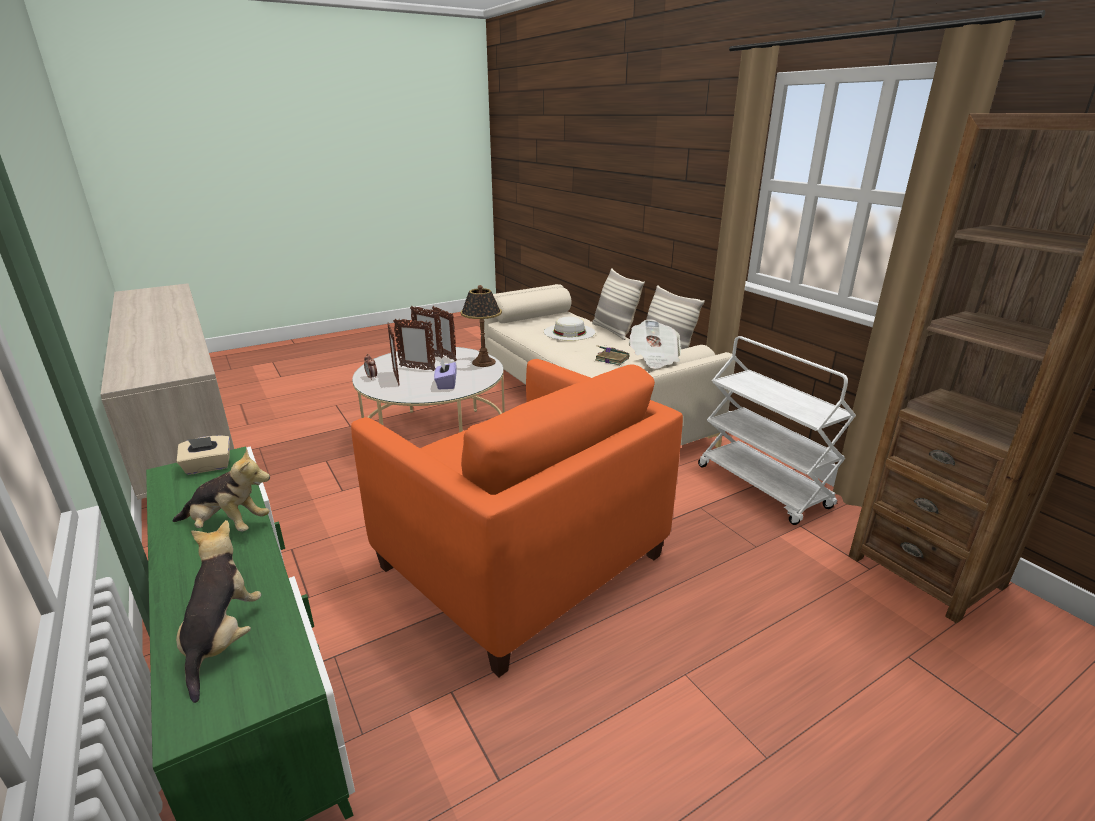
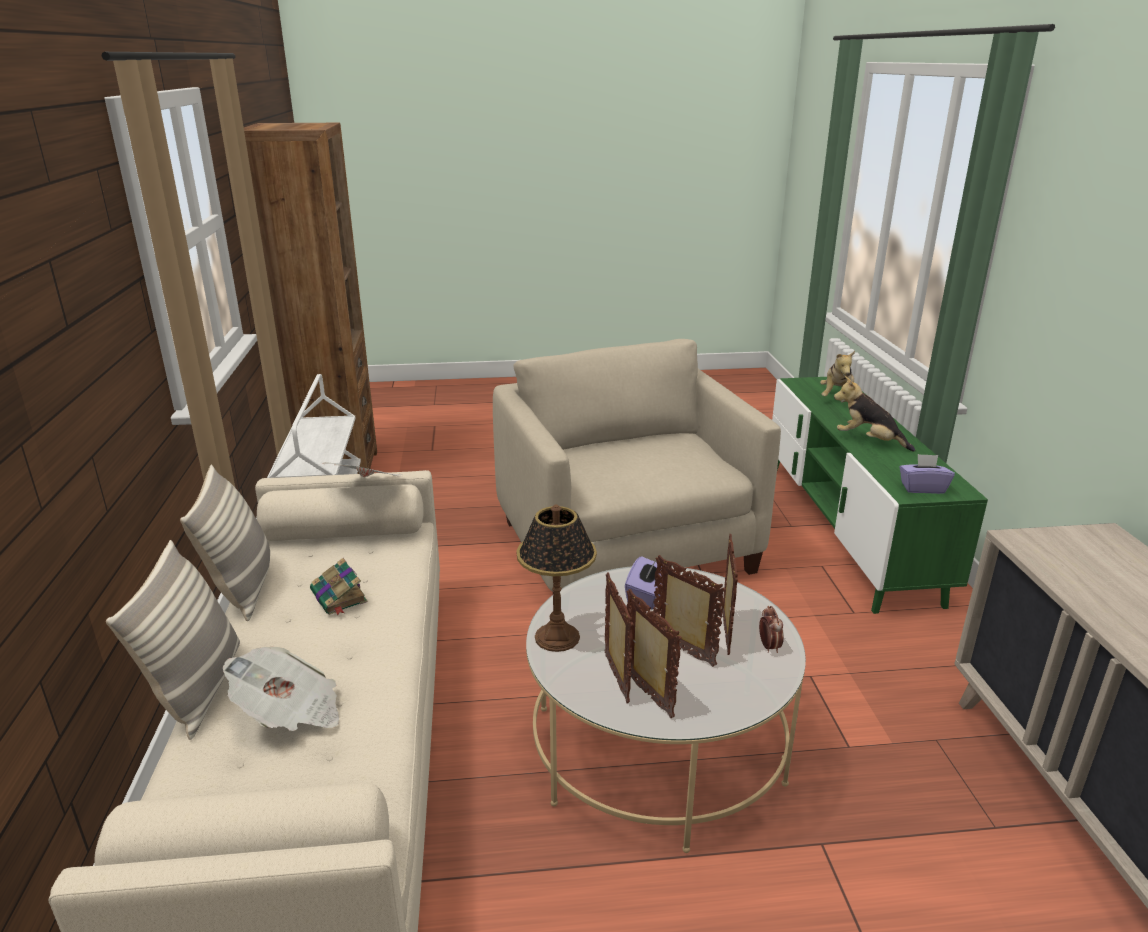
camera: 155 degrees left, 0 degrees up
beige tissue box [177,435,230,475] -> purple tissue box [899,454,955,494]
orange armchair [351,359,683,677] -> beige armchair [493,339,781,594]
white hat [544,317,595,341] -> newspaper [223,647,339,731]

